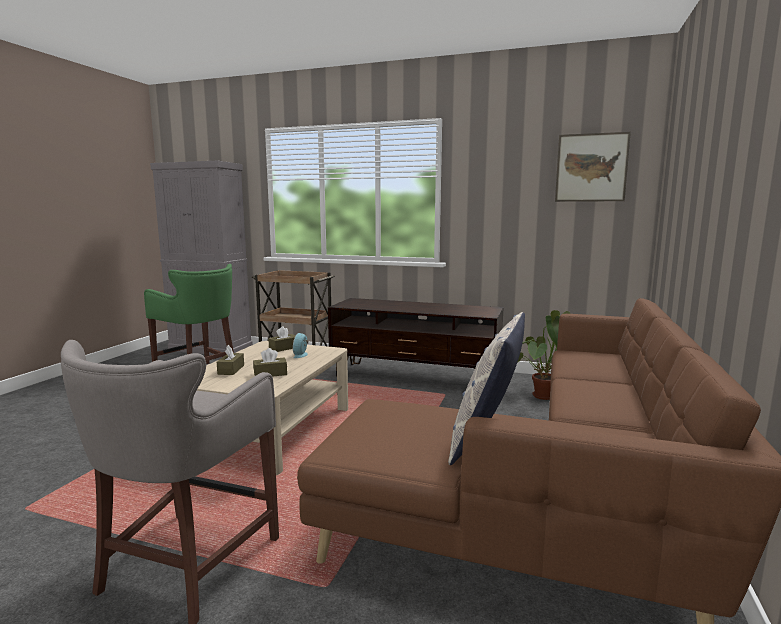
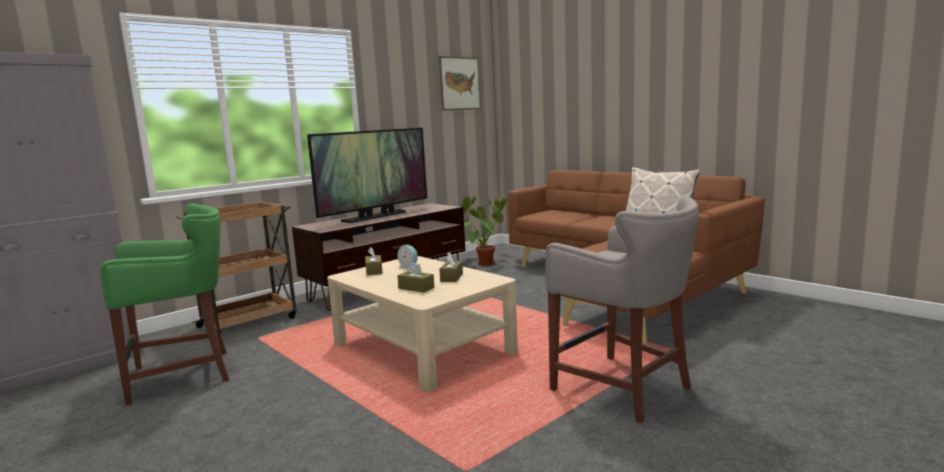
camera: 60 degrees left, 0 degrees up
none -> television [307,128,427,223]

